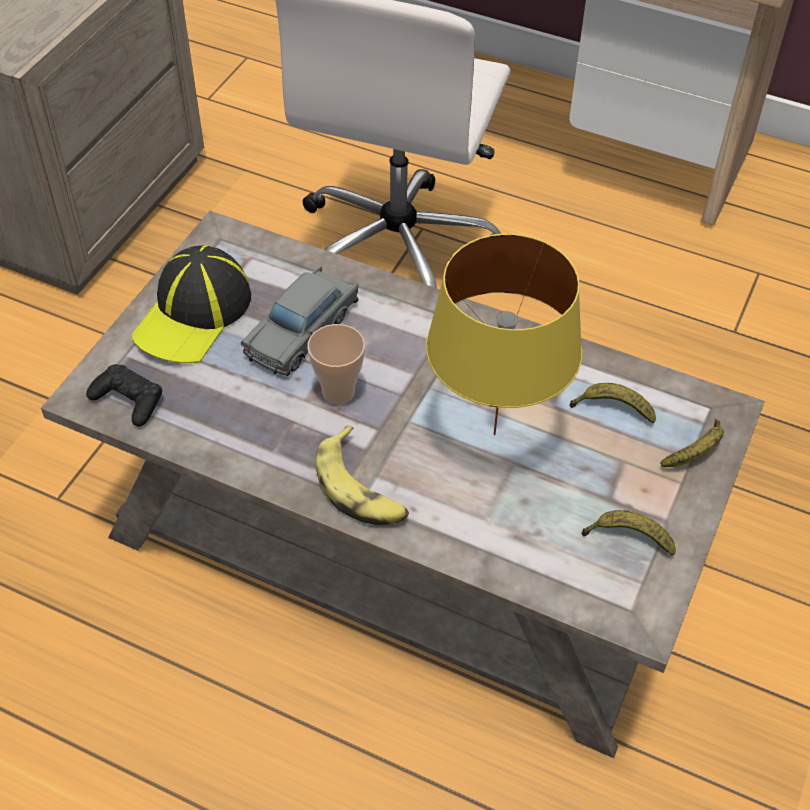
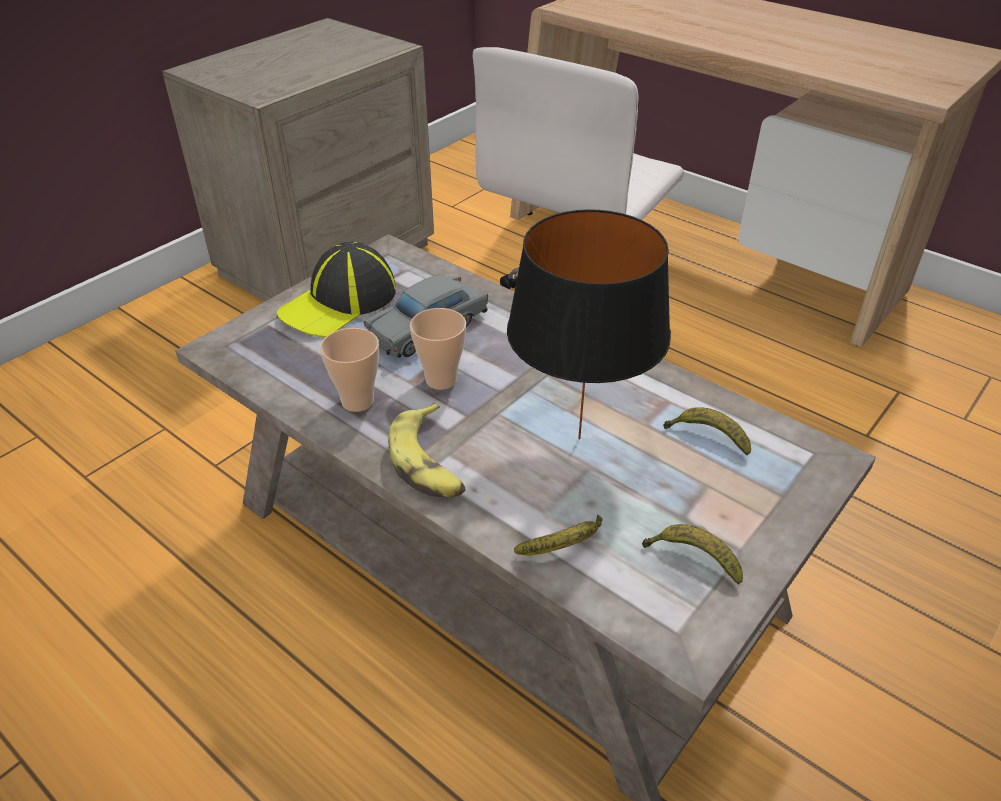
camera: 15 degrees right, 10 degrees down
black game controller [86,364,162,427] -> none
yellow table lamp [426,234,582,435] -> black table lamp [507,209,671,439]
banana [660,419,724,467] -> banana moved to [514,515,603,556]
none -> cup [320,328,379,412]

